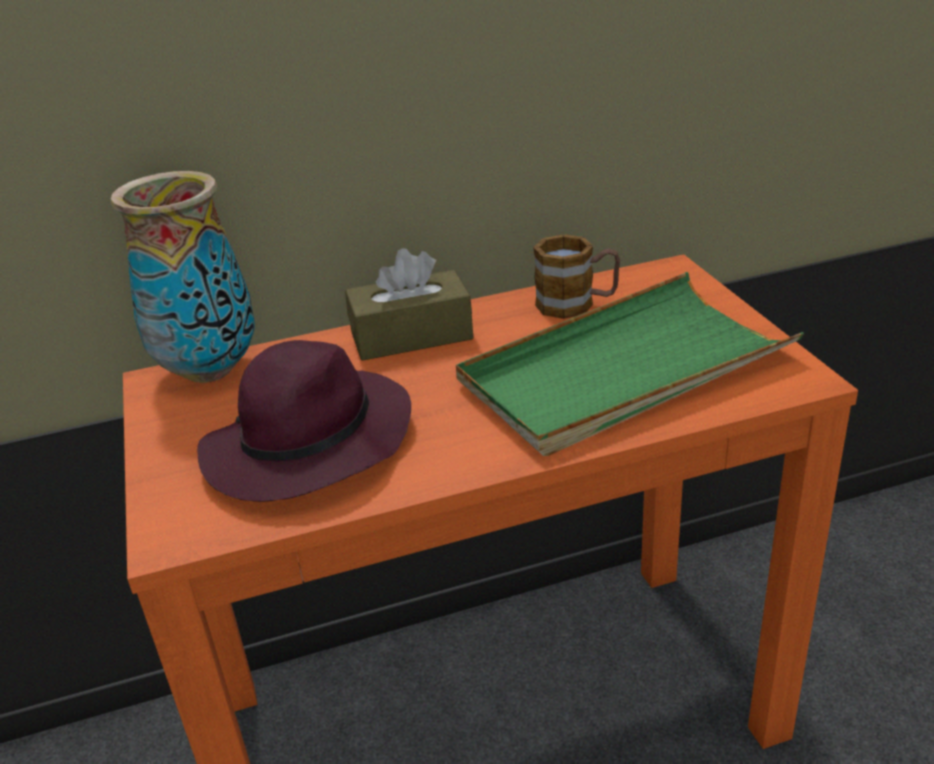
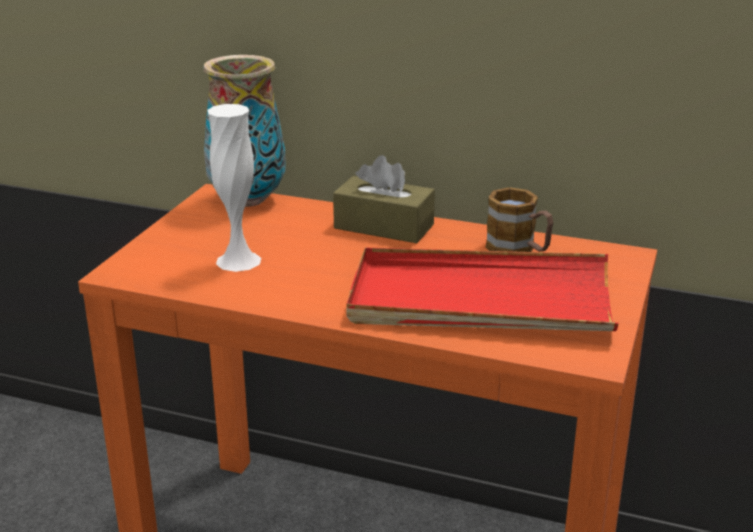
camera: 35 degrees right, 5 degrees down
purple hat [197,340,411,502] -> white vase [207,104,261,272]
green tray [456,272,804,456] -> red tray [347,248,619,331]

